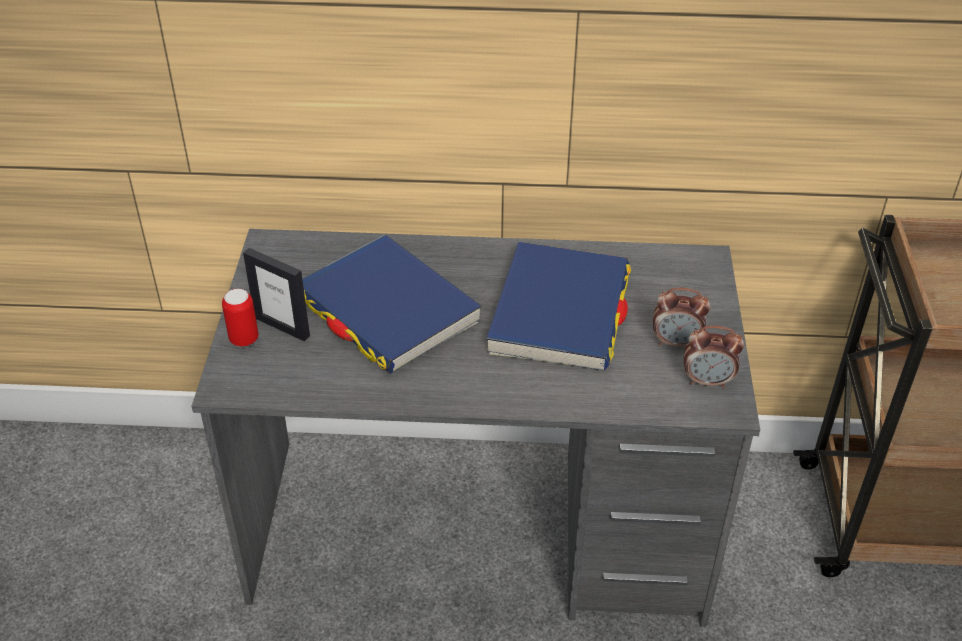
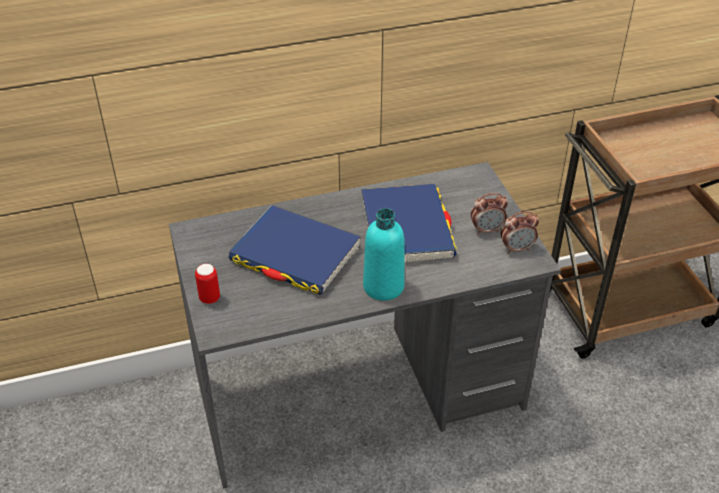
camera: 20 degrees left, 0 degrees up
picture frame [243,248,310,341] -> none
none -> turquoise bottle [363,208,405,301]

